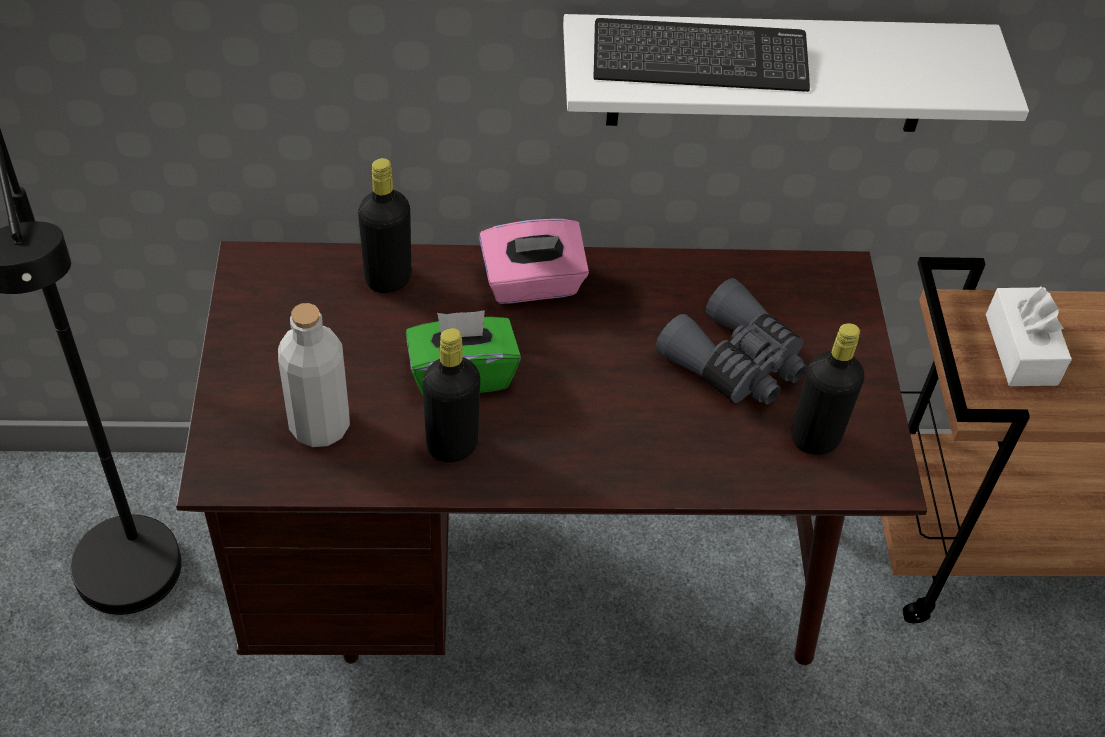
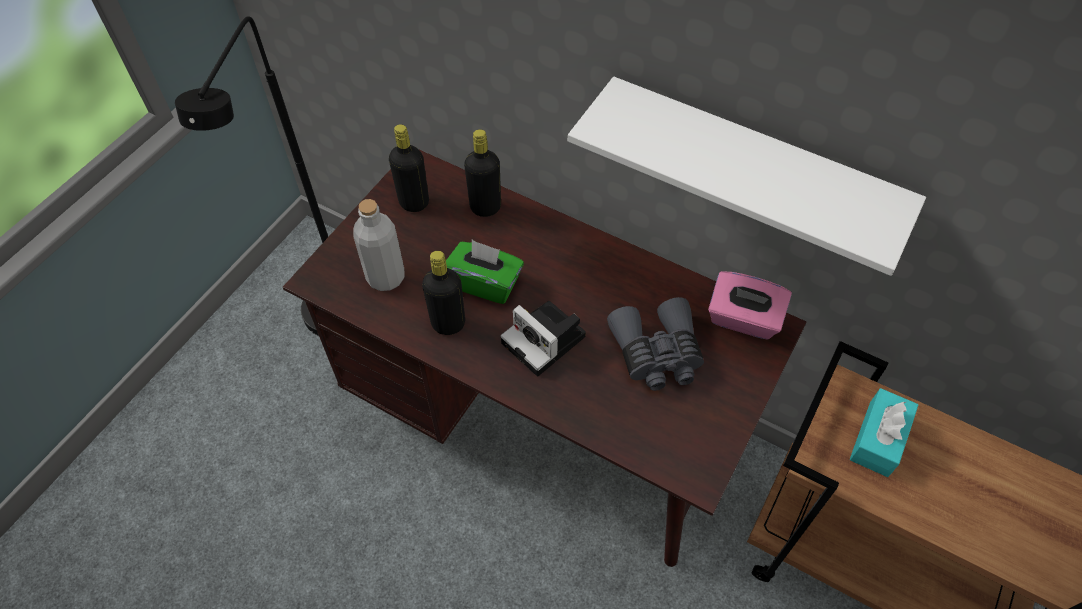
camera: 35 degrees right, 5 degrees up
pink tissue box [479,219,589,304] -> pink tissue box moved to [708,271,792,340]
keyboard [593,18,810,92] -> none
black bottle [791,323,864,455] -> black bottle moved to [389,124,429,212]
white tissue box [986,286,1072,386] -> turquoise tissue box [850,388,918,477]
none -> camera [501,301,586,377]

